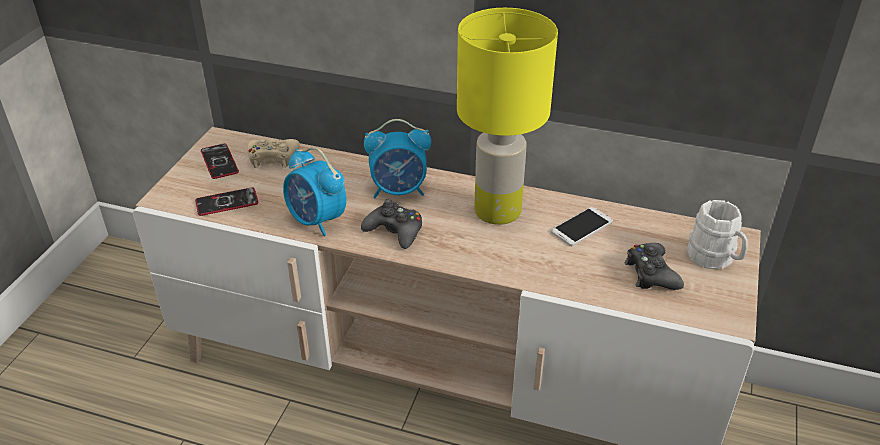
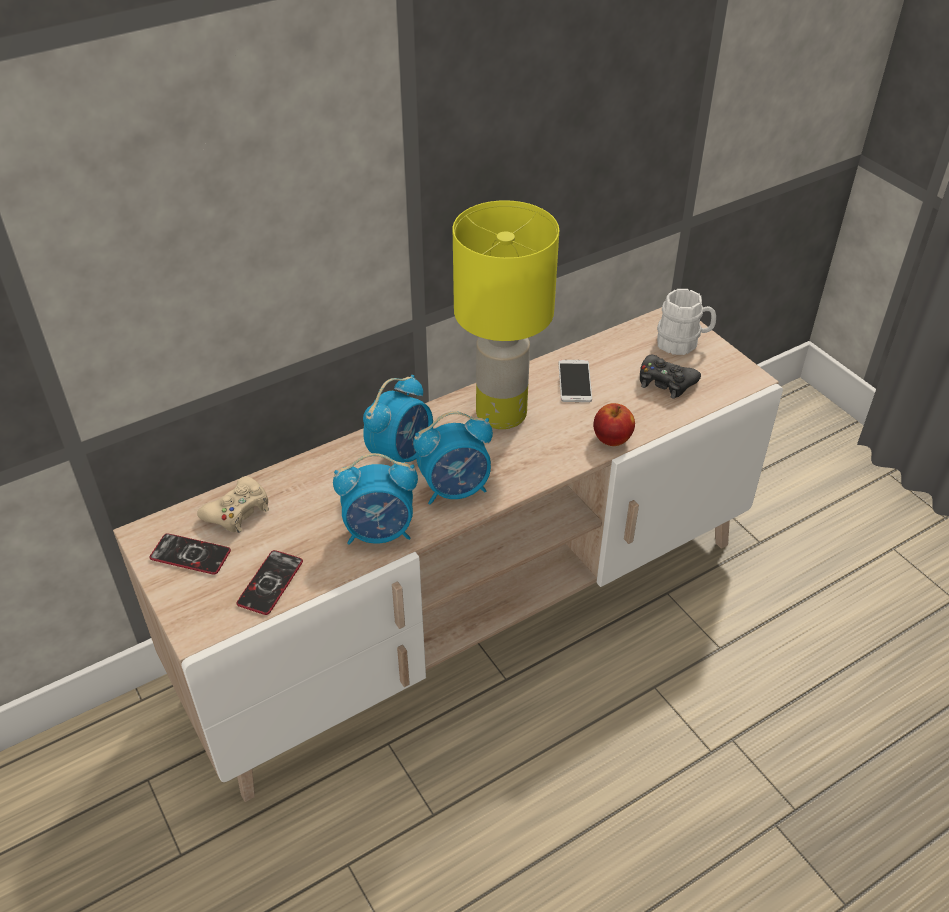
camera: 50 degrees left, 5 degrees up
black game controller [361,199,422,249] -> alarm clock [413,411,493,505]
none -> apple [593,403,635,446]

